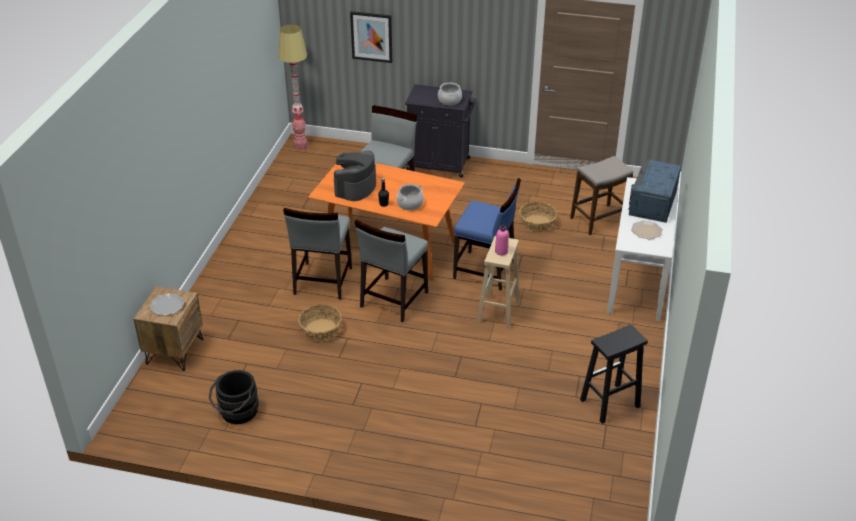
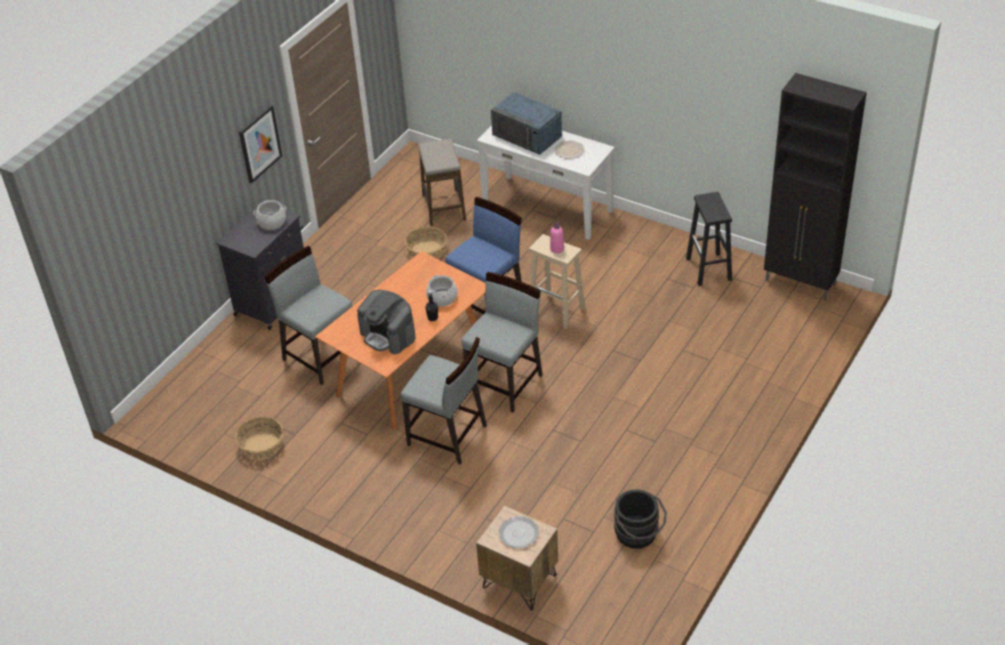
camera: 70 degrees left, 5 degrees up
floor lamp [278,24,308,150] -> none
basket [298,304,342,341] -> basket moved to [235,417,283,459]
picture [350,11,392,63] -> picture moved to [239,105,282,184]
grey chair [355,220,428,322] -> grey chair turned 105 degrees counterclockwise [461,272,543,412]
none -> black cabinet [764,73,867,300]

